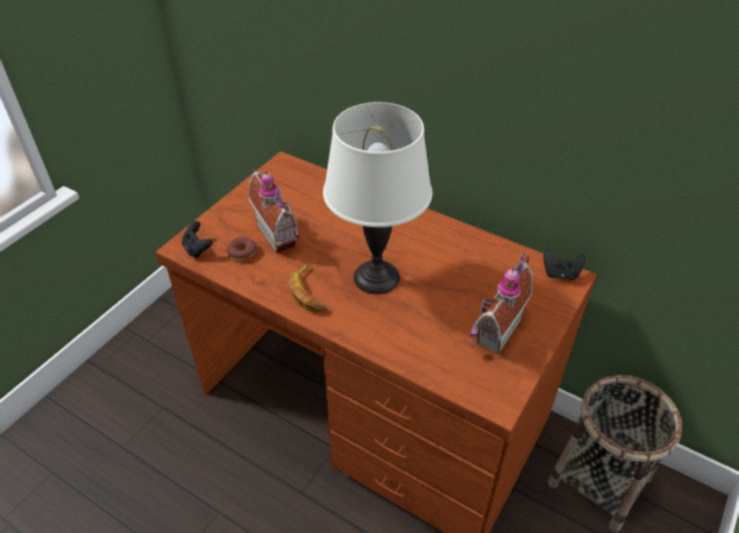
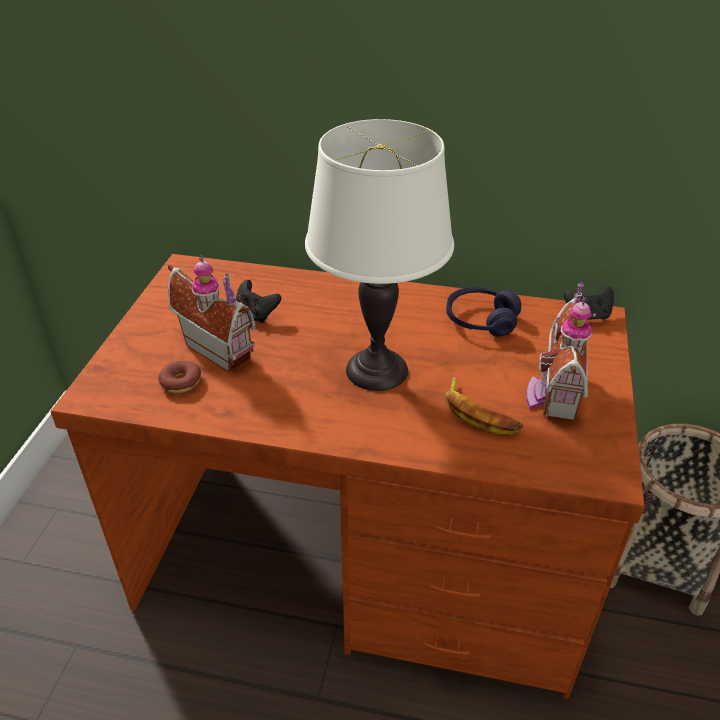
camera: 20 degrees left, 5 degrees down
black game controller [182,221,212,258] -> black game controller moved to [235,280,281,323]
banana [288,263,327,312] -> banana moved to [446,377,523,435]
none -> purple headphones [446,287,521,336]

